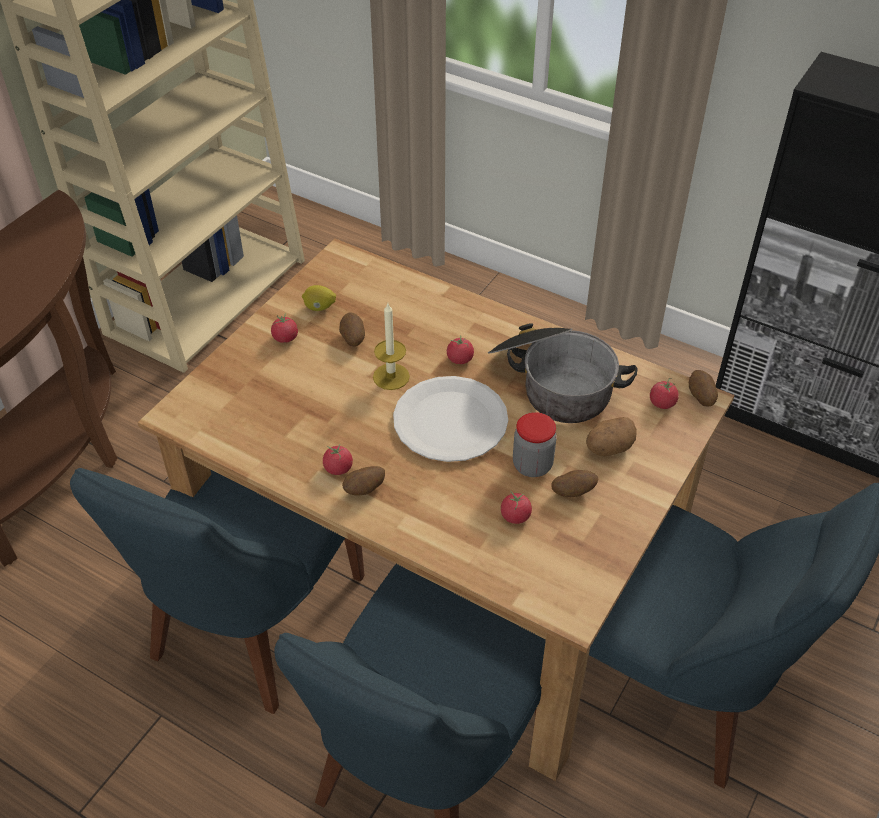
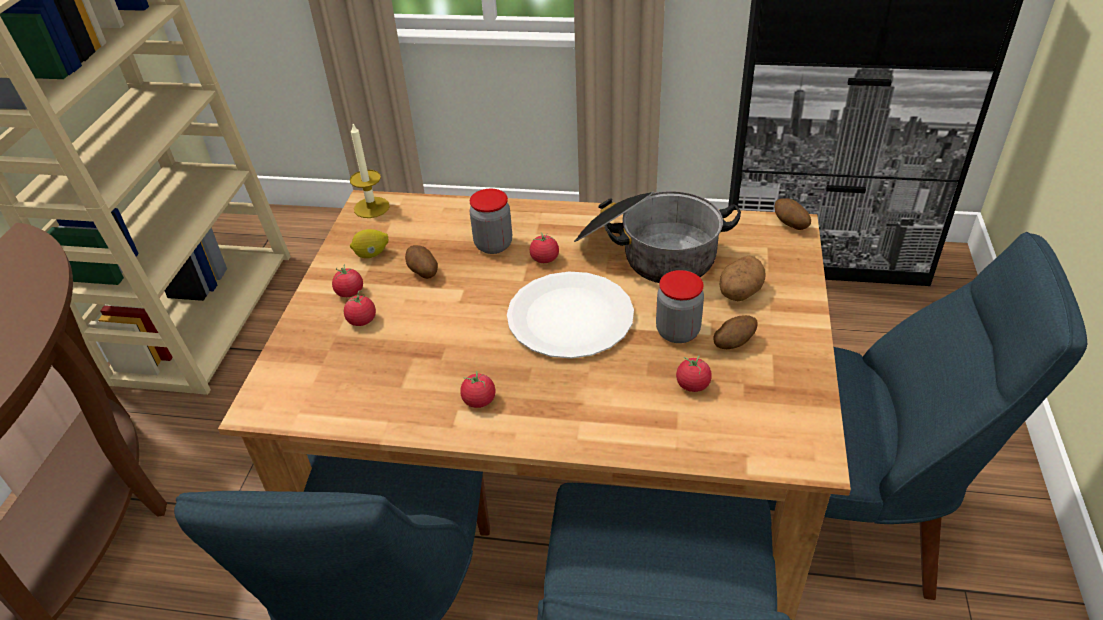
camera: 20 degrees left, 5 degrees down
potato [342,466,385,496] -> none
candle [373,303,410,390] -> candle moved to [350,122,390,218]
tomato [650,378,679,409] -> tomato moved to [344,290,376,326]
none -> jar [469,189,512,254]

